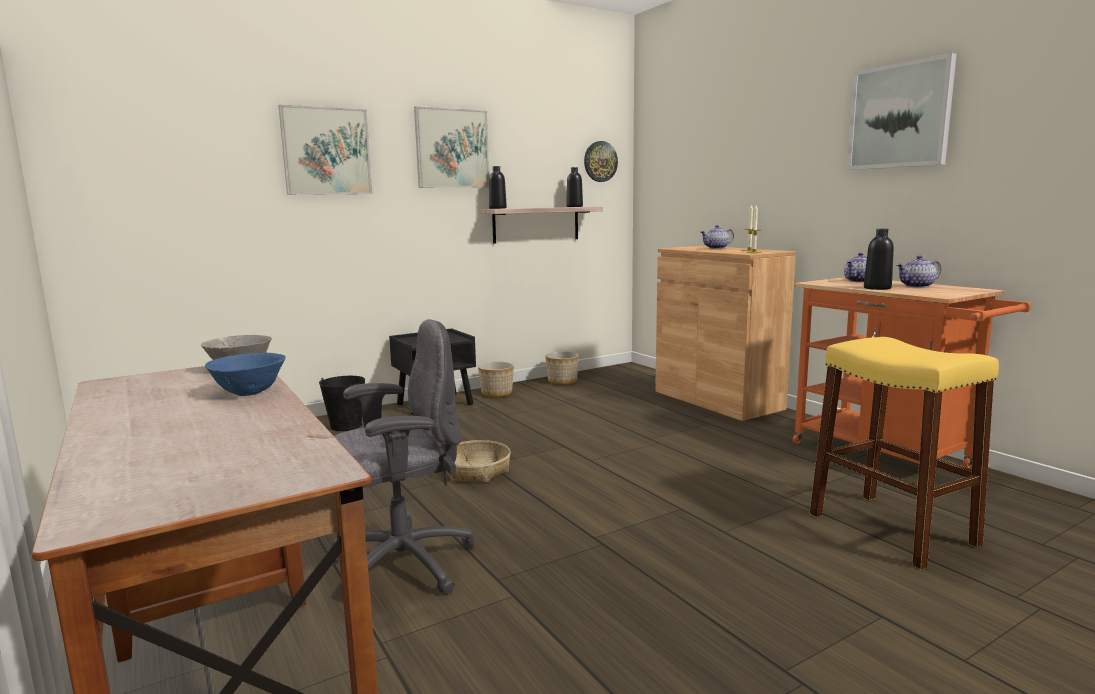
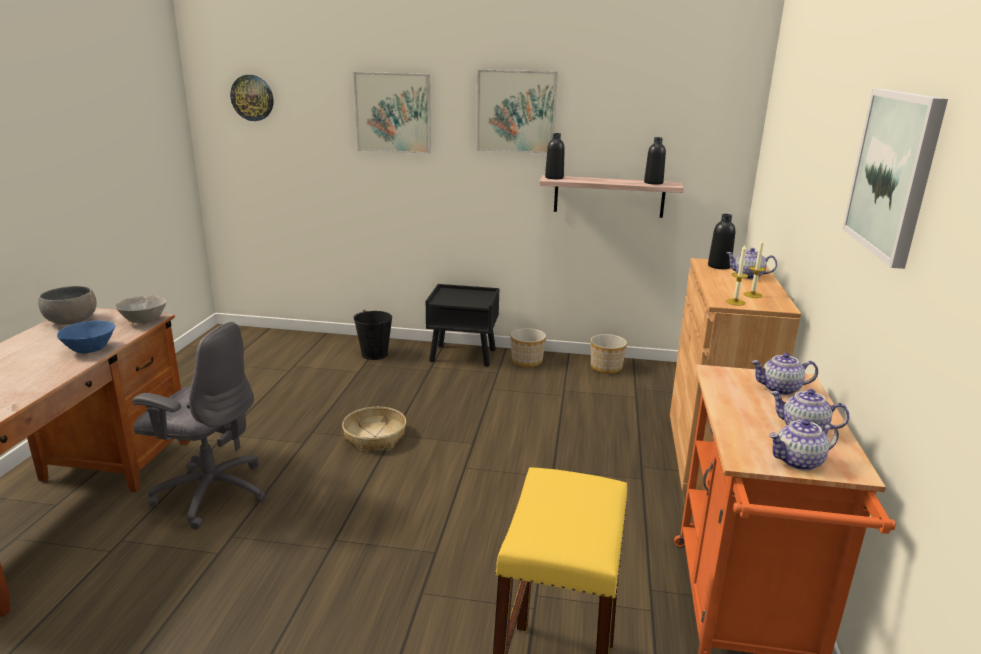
camera: 40 degrees right, 10 degrees up
wall clock [584,141,618,182] -> wall clock moved to [230,75,273,121]
black bottle [864,229,894,290] -> black bottle moved to [708,214,735,269]
none -> grey bowl [38,286,97,325]
none -> teapot [769,419,839,471]

